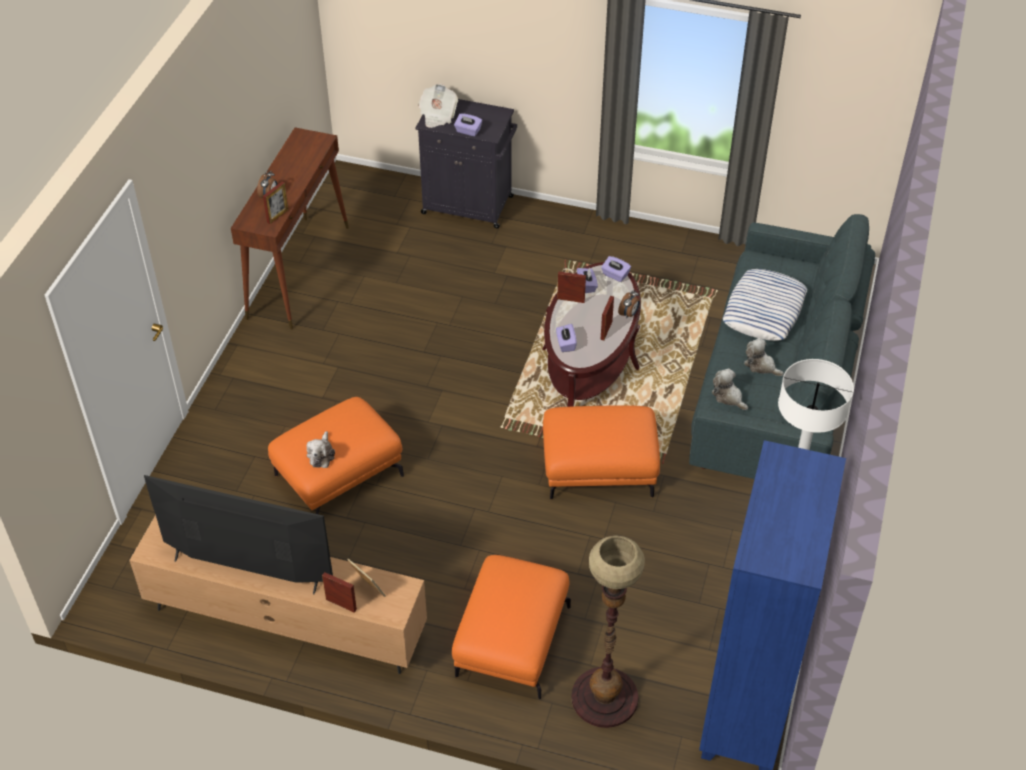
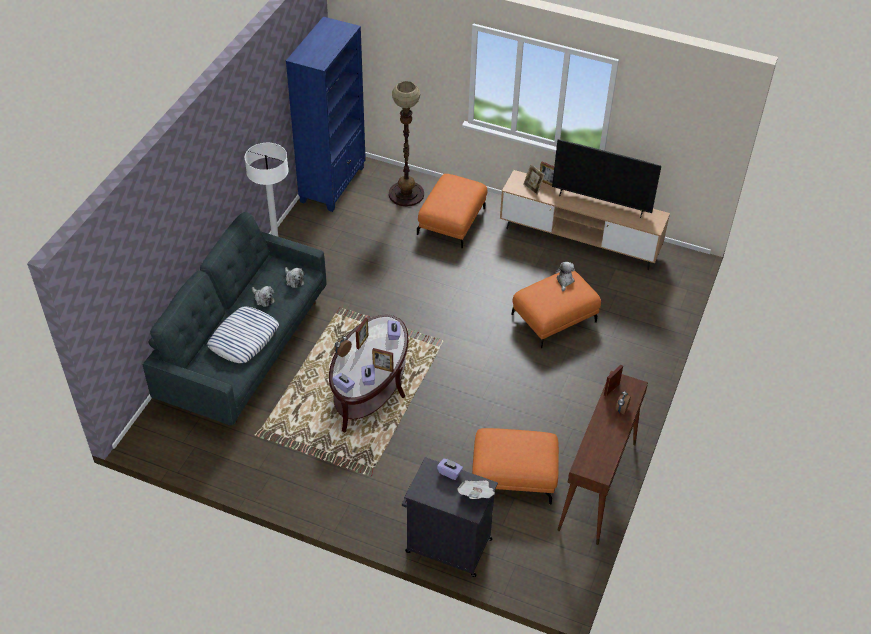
camera: 175 degrees left, 0 degrees up
orange ottoman [543,405,660,500] -> orange ottoman moved to [472,428,559,505]

